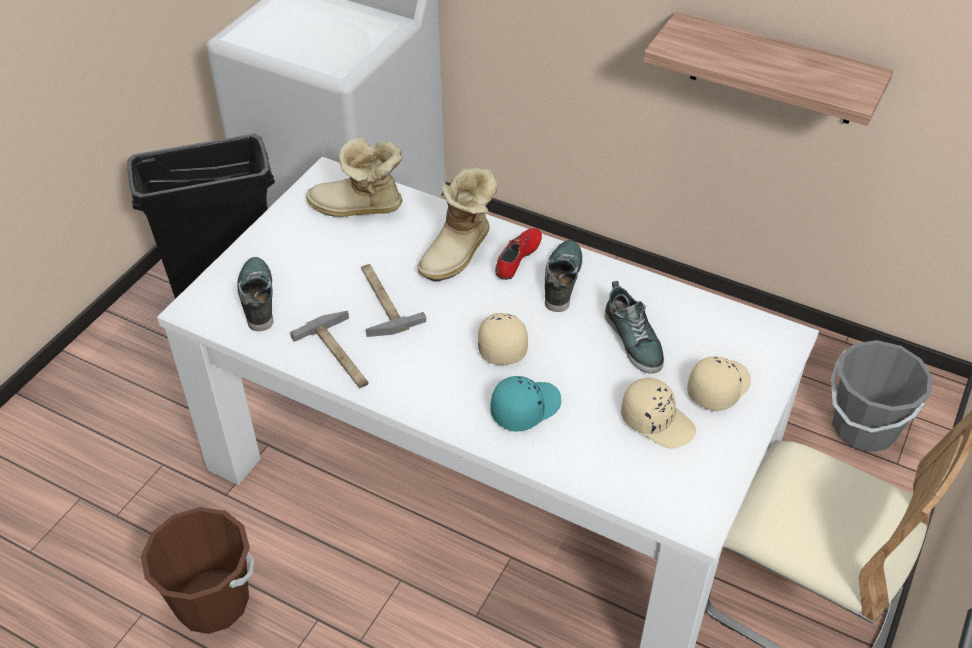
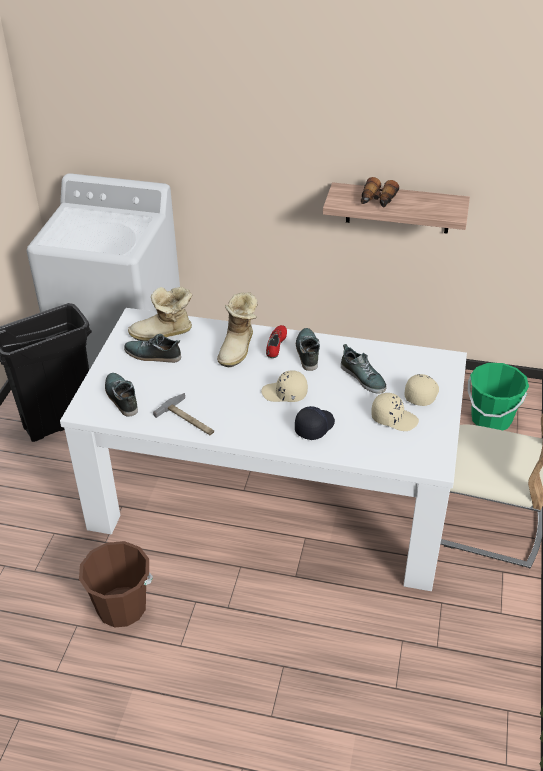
camera: 15 degrees left, 5 degrees down
hammer [361,264,426,337] -> none
beige cap [478,313,528,365] -> beige cap turned 60 degrees counterclockwise [261,370,308,402]
turquoise cap [491,376,561,431] -> black cap [295,406,335,440]
grey bucket [831,340,933,452] -> green bucket [468,363,529,430]
none -> shoe [124,334,181,363]
none -> binoculars [361,177,399,207]

